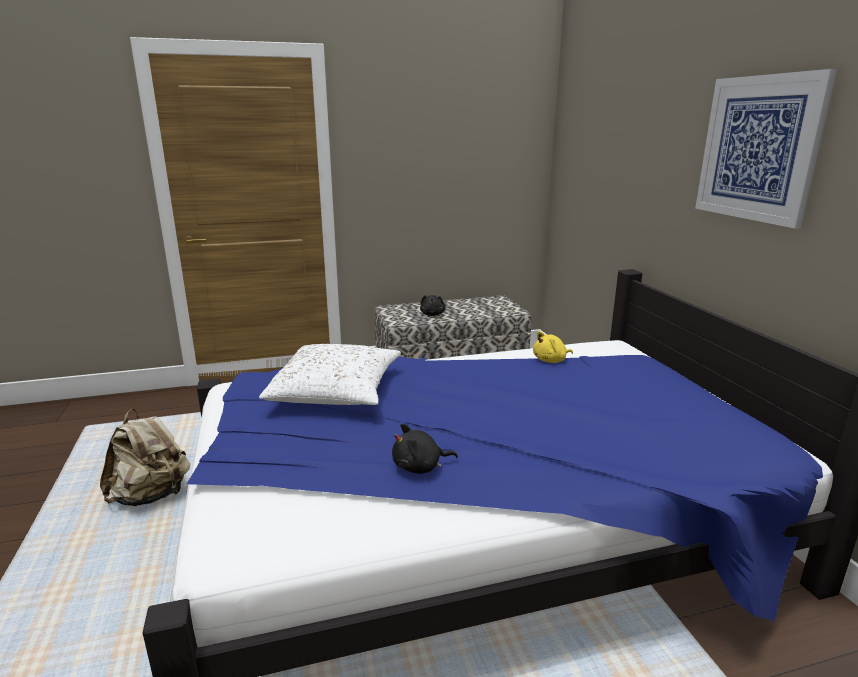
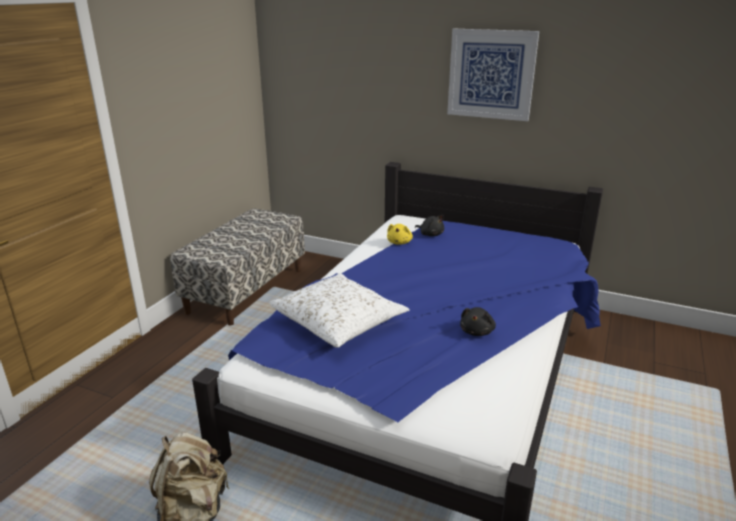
camera: 50 degrees left, 5 degrees up
black plush toy [420,295,446,316] -> black plush toy moved to [415,215,444,236]

